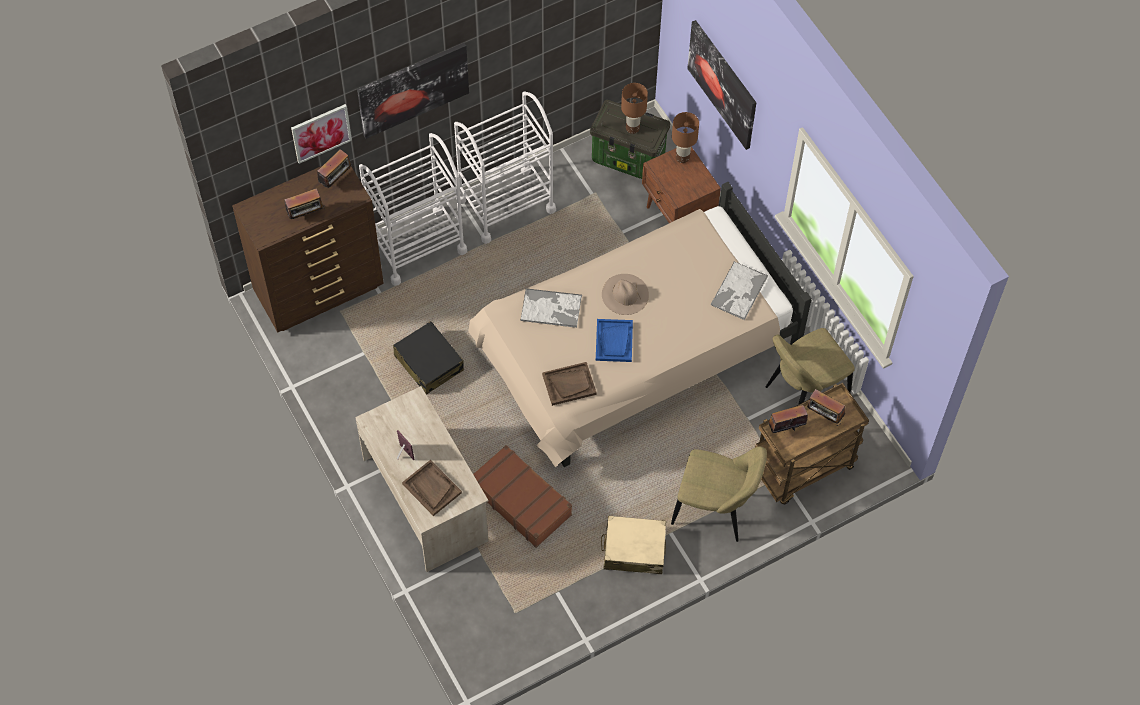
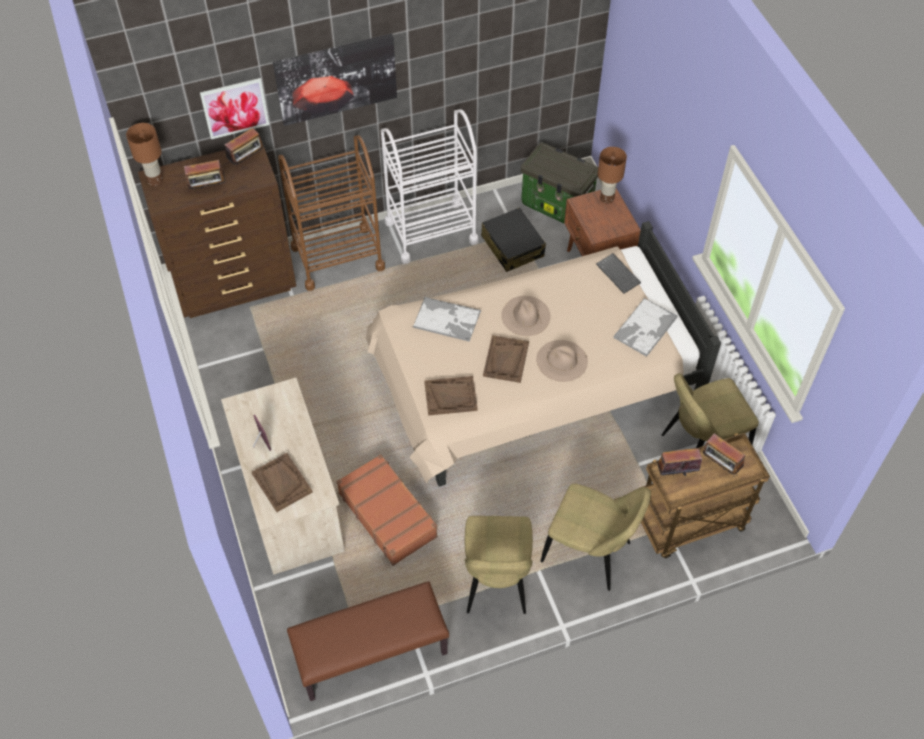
camera: 10 degrees right, 5 degrees down
white cart [359,133,467,286] -> brown cart [278,135,385,291]
black suitcase [393,321,464,395] -> black suitcase moved to [481,208,546,272]
blue tray [596,319,633,362] -> brown tray [483,335,529,383]
beige suitcase [601,516,666,574] -> beige chair [465,516,533,614]
brown table lamp [621,83,648,134] -> brown table lamp moved to [126,123,163,186]
picture [687,20,756,150] -> none
none -> brown bench [287,582,449,701]
none -> beige hat [536,340,588,382]
none -> keyboard [596,253,641,294]

